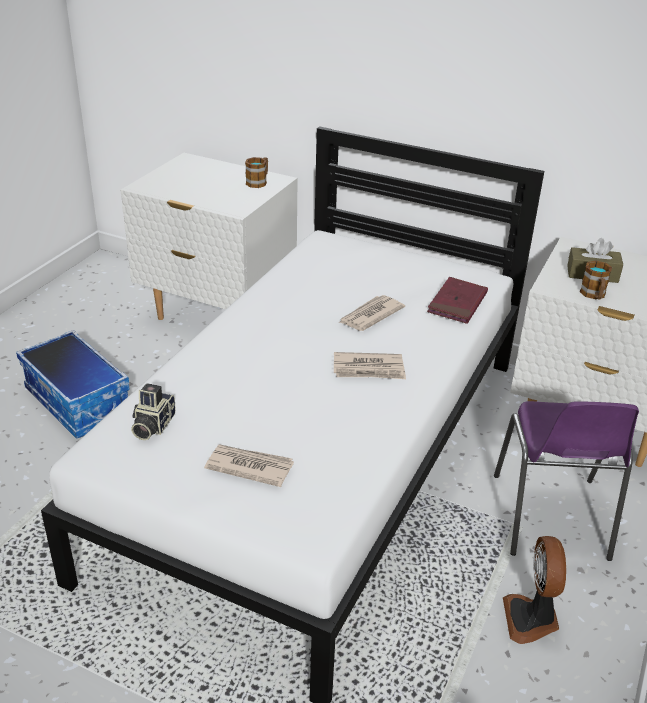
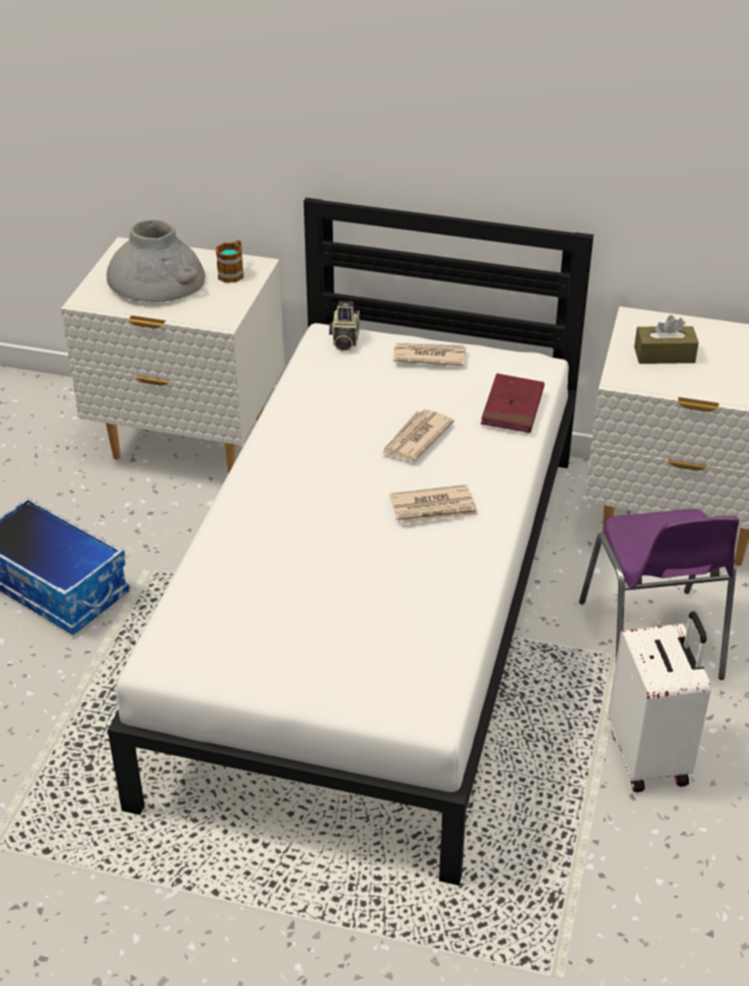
camera: 10 degrees left, 5 degrees up
camera [131,383,176,440] -> camera moved to [329,301,360,352]
newspaper [204,444,294,487] -> newspaper moved to [393,343,466,366]
fan [503,536,566,644] -> white suitcase [608,611,711,792]
mug [580,261,612,299] -> none
none -> grey vase [107,220,205,302]

